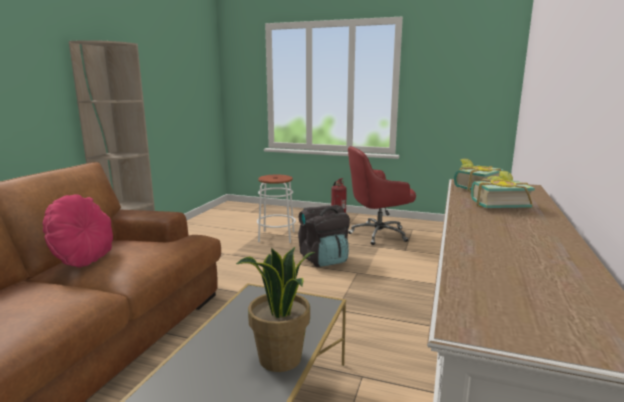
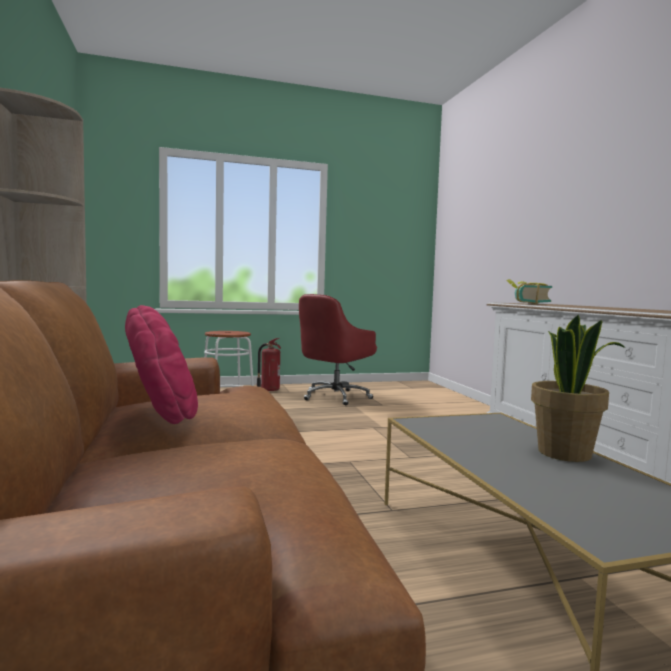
camera: 35 degrees left, 10 degrees down
black backpack [298,205,350,267] -> none
book [471,171,535,208] -> none

